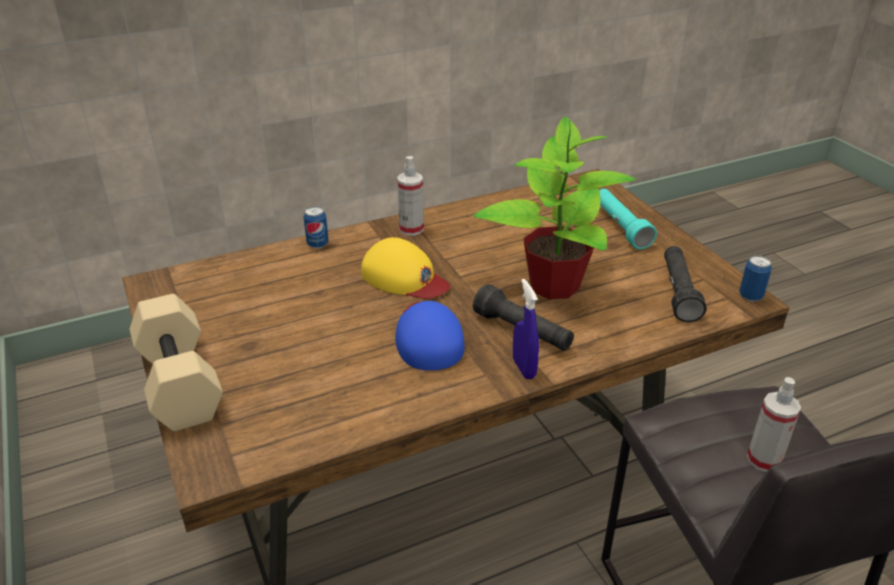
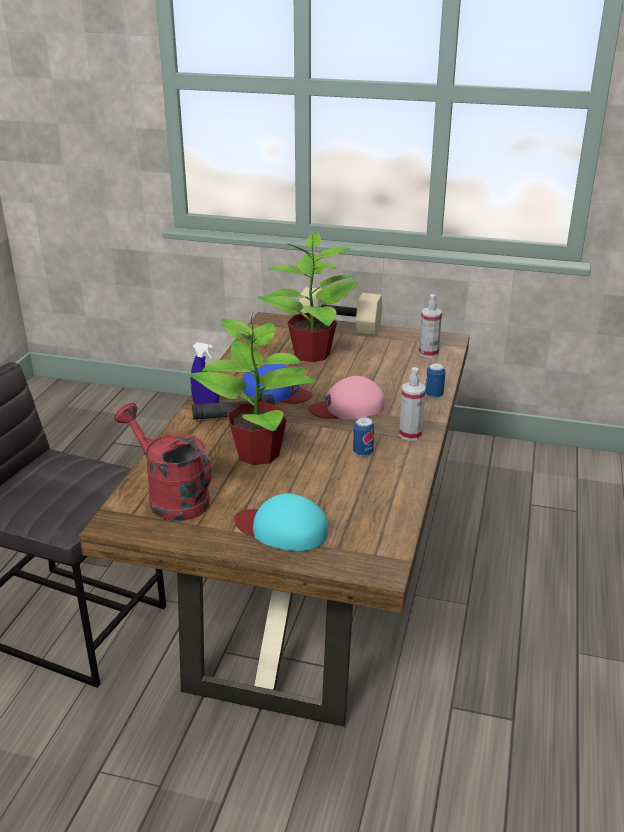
camera: 130 degrees right, 5 degrees down
yellow cap [361,237,450,299] -> pink cap [308,376,385,419]
turquoise flashlight [599,189,657,249] -> turquoise cap [234,493,328,551]
black flashlight [664,246,707,322] -> red watering can [115,403,212,521]
can [739,255,772,301] -> can moved to [353,417,374,456]
spray bottle [747,377,801,472] -> spray bottle moved to [419,294,442,358]
none -> potted plant [257,231,358,362]

